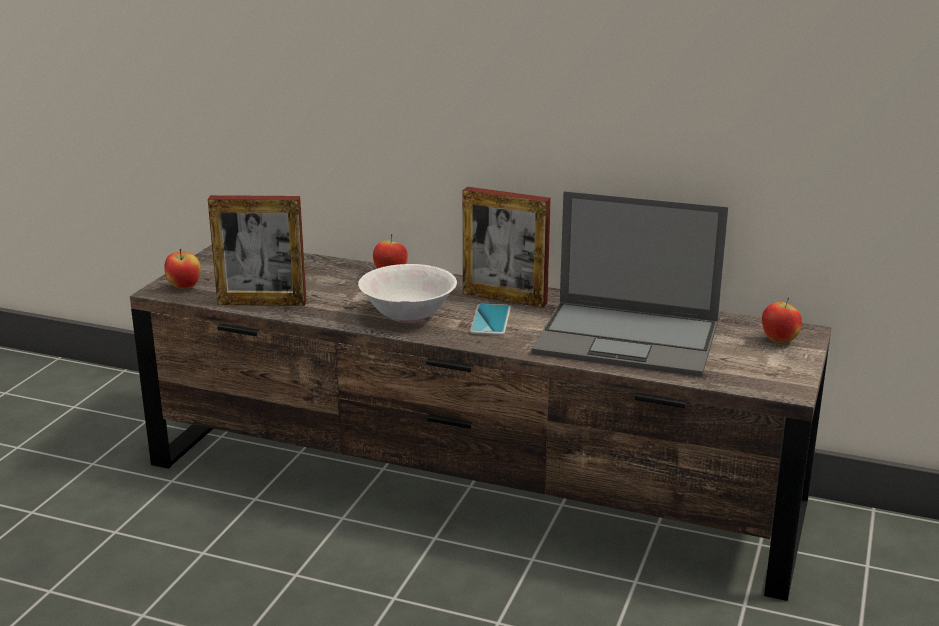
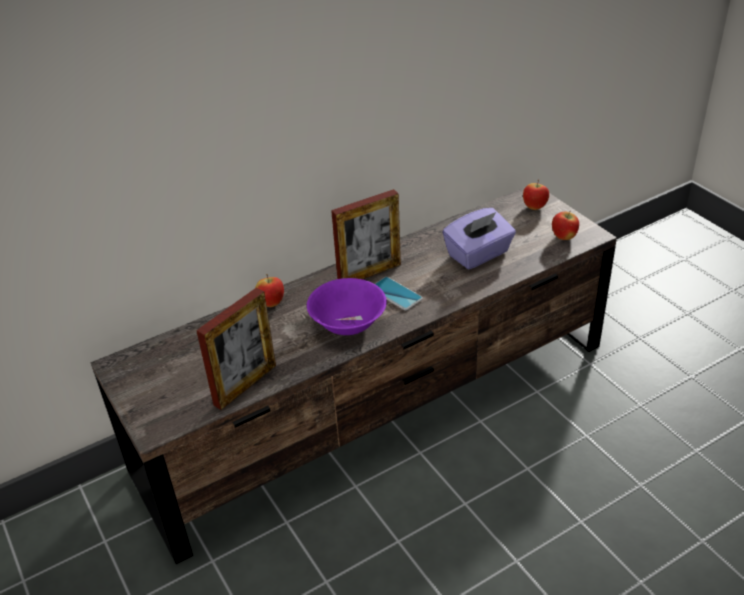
camera: 50 degrees left, 15 degrees up
apple [164,249,200,288] -> apple moved to [552,211,579,240]
white bowl [358,264,457,323] -> purple bowl [307,278,387,335]
laptop [531,190,729,377] -> purple tissue box [443,208,516,269]

